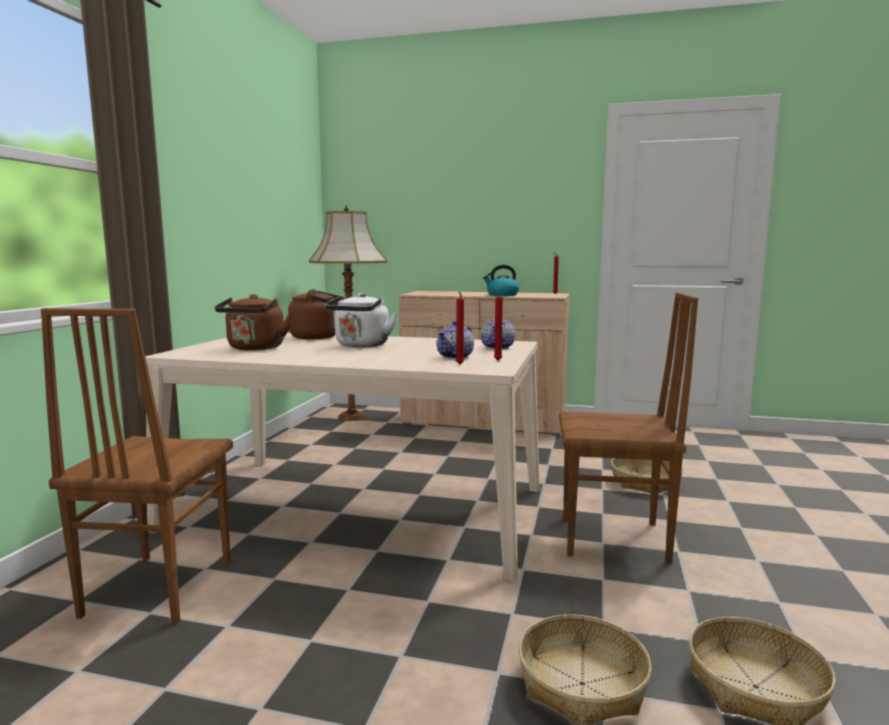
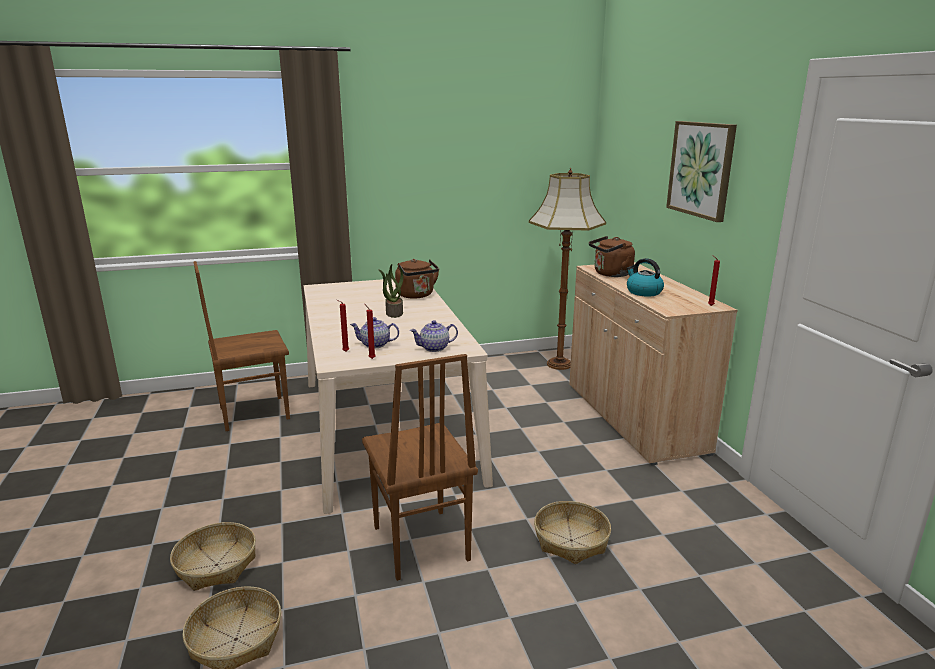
camera: 60 degrees right, 10 degrees up
brown kettle [215,294,293,351] -> brown kettle moved to [589,236,635,277]
white kettle [325,293,397,347] -> potted plant [378,264,403,318]
none -> picture [666,121,737,222]

